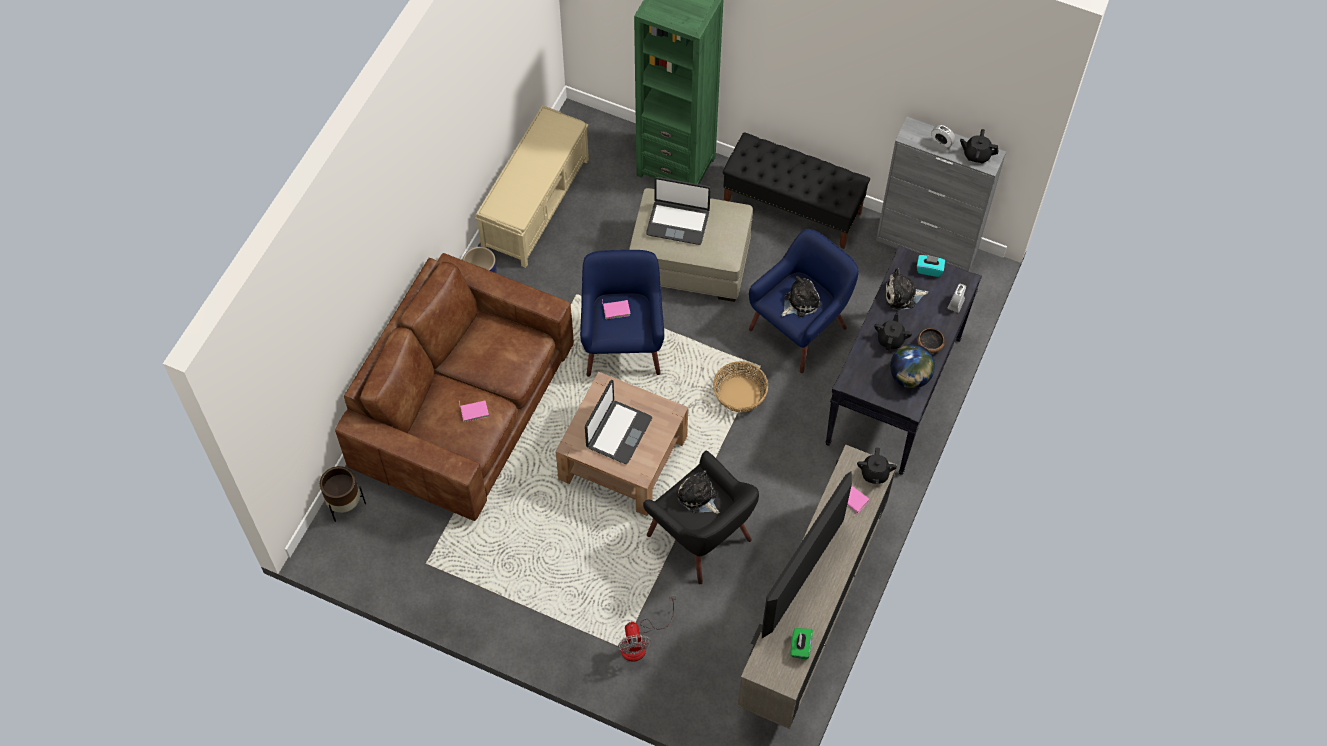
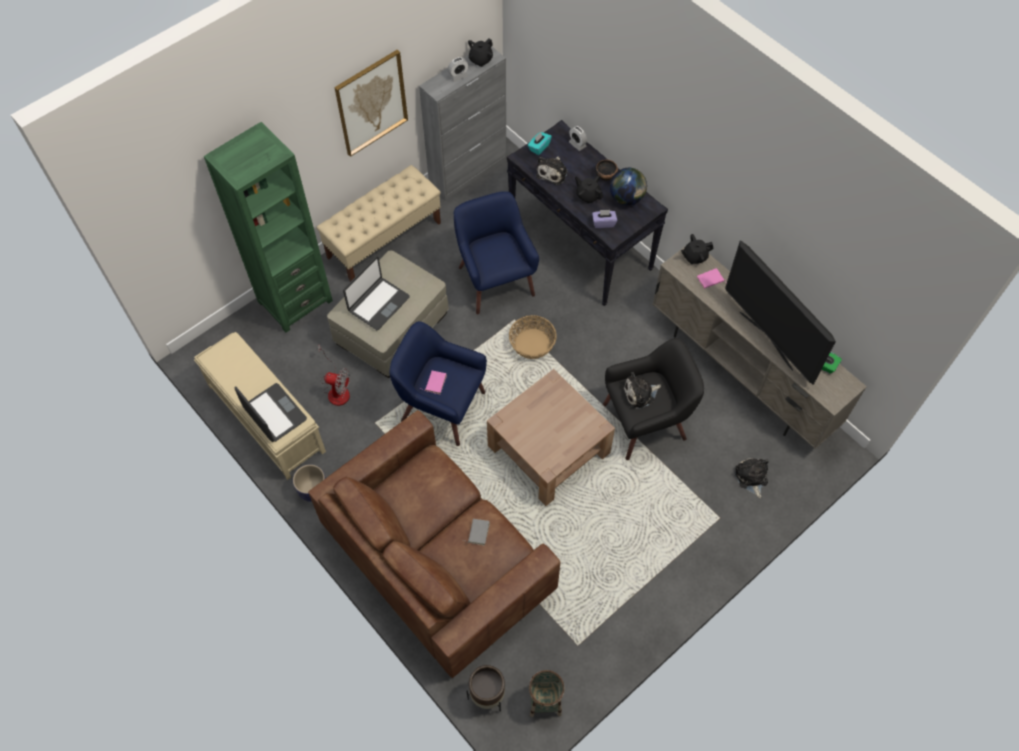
camera: 65 degrees left, 0 degrees up
pink book [459,400,489,422] -> grey book [463,519,490,546]
laptop [585,380,652,464] -> laptop moved to [235,383,307,442]
fan [618,595,676,662] -> fan moved to [317,344,350,406]
black bench [723,132,870,249] -> beige bench [317,165,441,282]
plush toy [781,276,821,317] -> plush toy moved to [735,458,769,499]
black teapot [857,448,897,484] -> black teapot turned 135 degrees clockwise [681,234,713,264]
none -> picture [334,50,408,157]
none -> basket [529,670,565,717]
none -> purple tissue box [592,210,617,228]

